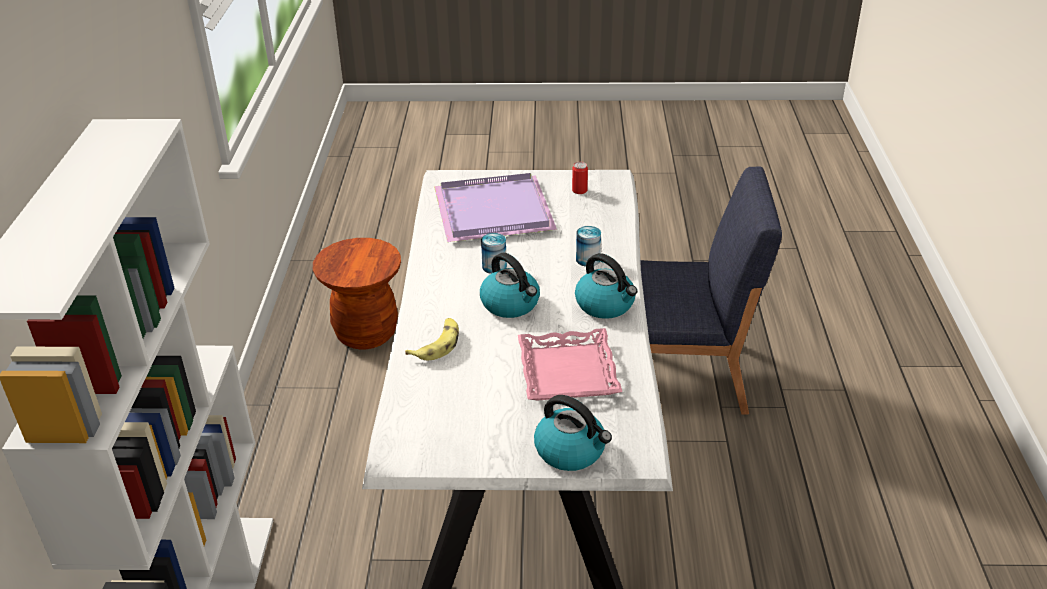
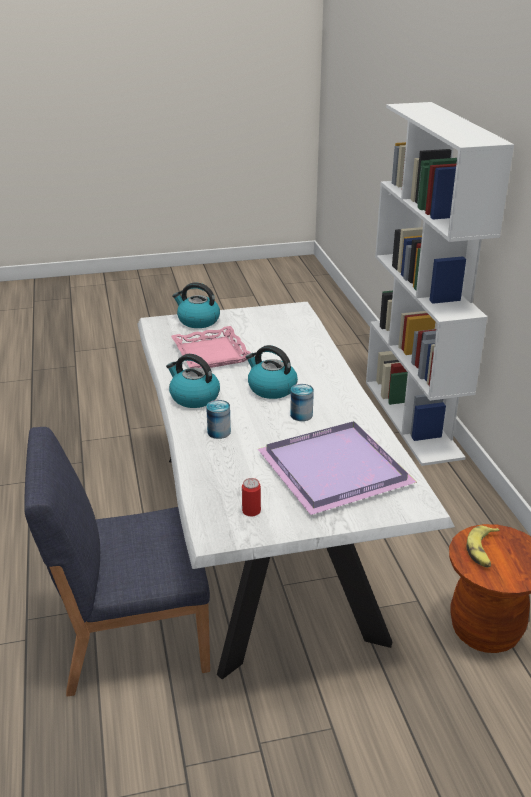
camera: 165 degrees right, 5 degrees down
banana [405,318,459,360] -> banana moved to [467,526,500,567]

